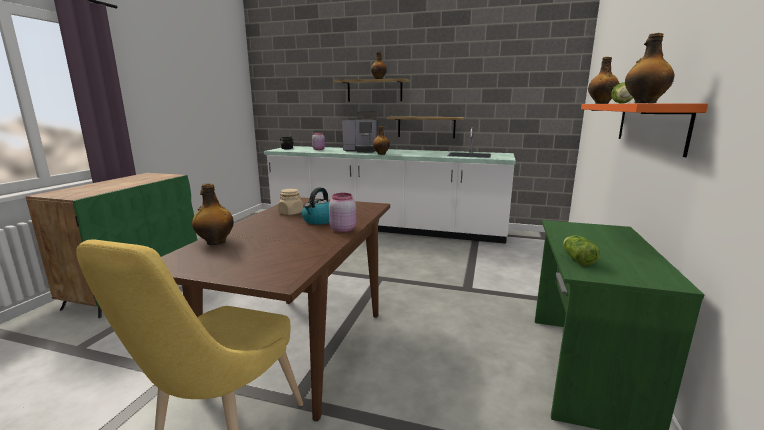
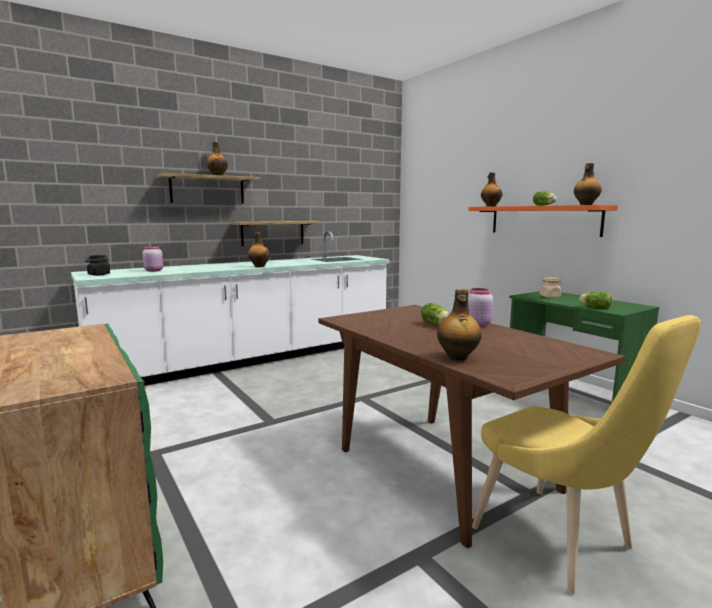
camera: 50 degrees left, 5 degrees down
beige jar [278,189,303,215] -> beige jar moved to [540,277,561,298]
kettle [302,187,329,225] -> lettuce [421,303,450,325]
coffee machine [342,111,378,153] -> none

